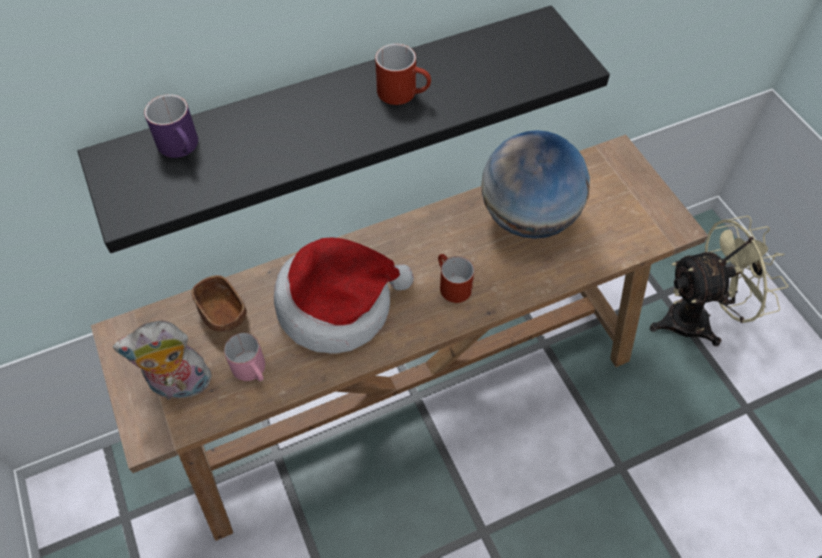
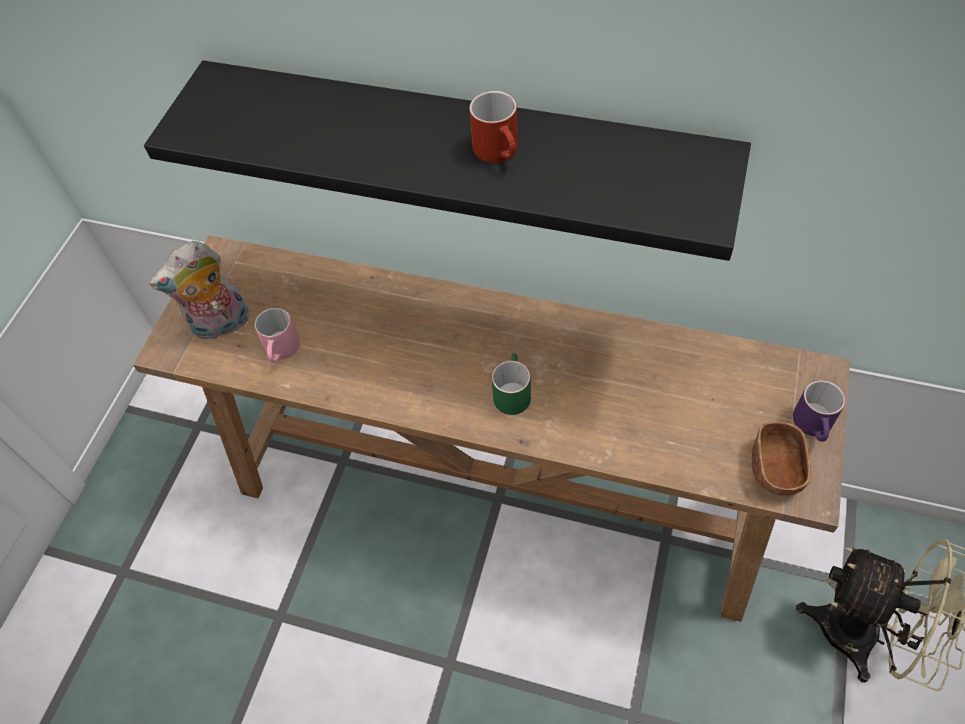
camera: 45 degrees right, 0 degrees up
plush toy [113,321,213,400] -> plush toy turned 60 degrees counterclockwise [150,241,249,342]
purple mug [144,94,198,158] -> purple mug moved to [793,380,846,442]
brown bowl [191,275,247,332] -> brown bowl moved to [752,421,811,496]
hat [274,237,414,354] -> none
red mug [438,254,474,303] -> green mug [492,353,531,415]
globe [481,130,590,239] -> none

